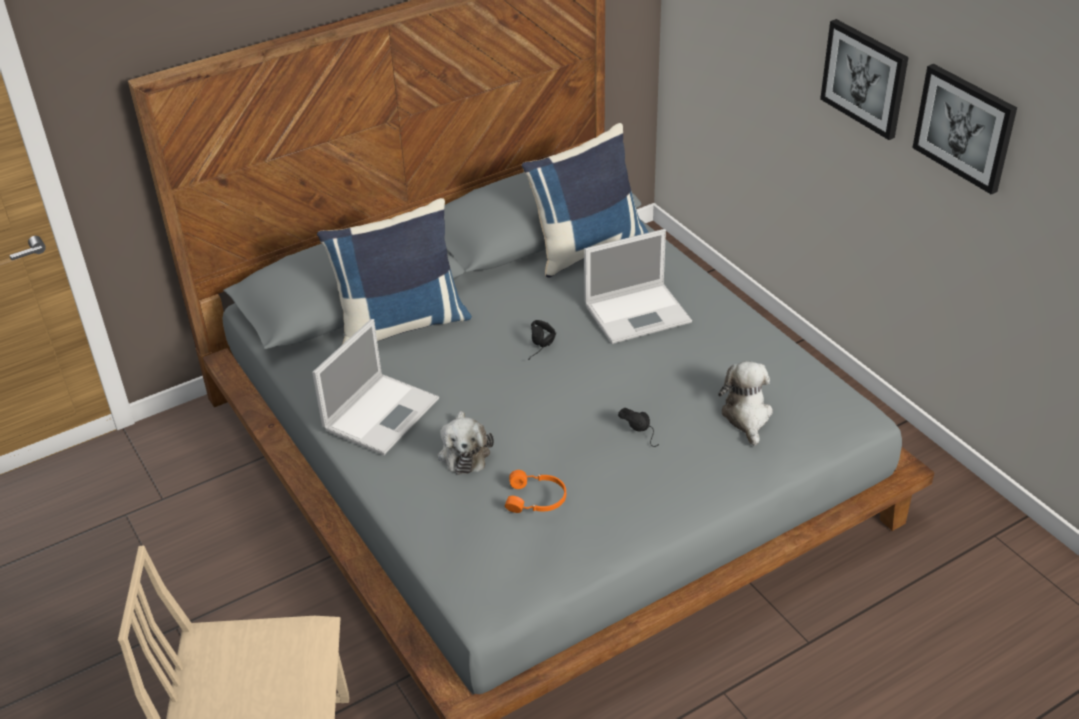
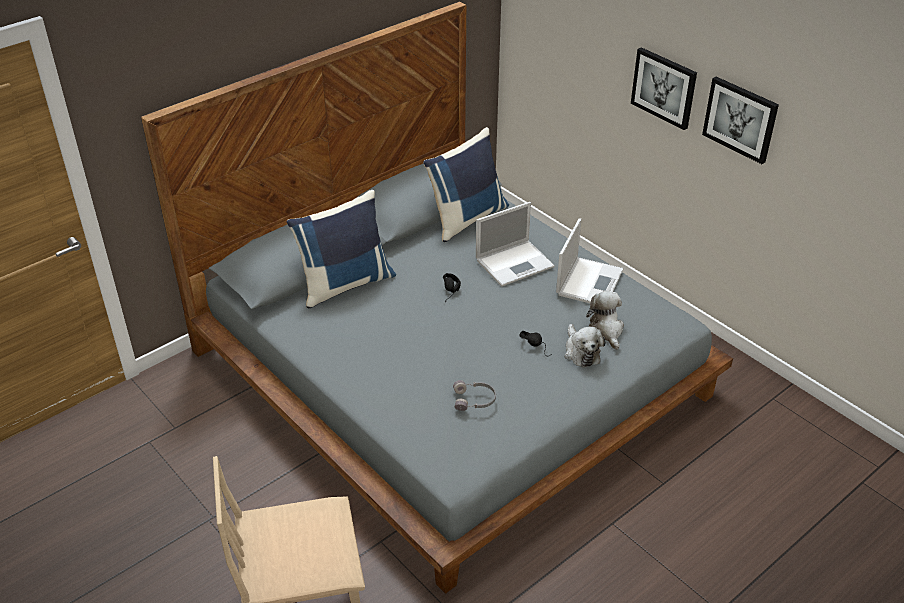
camera: 10 degrees left, 0 degrees up
laptop [312,319,439,455] -> laptop moved to [556,219,624,303]
plush toy [438,411,494,475] -> plush toy moved to [565,324,605,367]
orange headphones [505,470,566,513] -> grey headphones [453,380,496,411]

